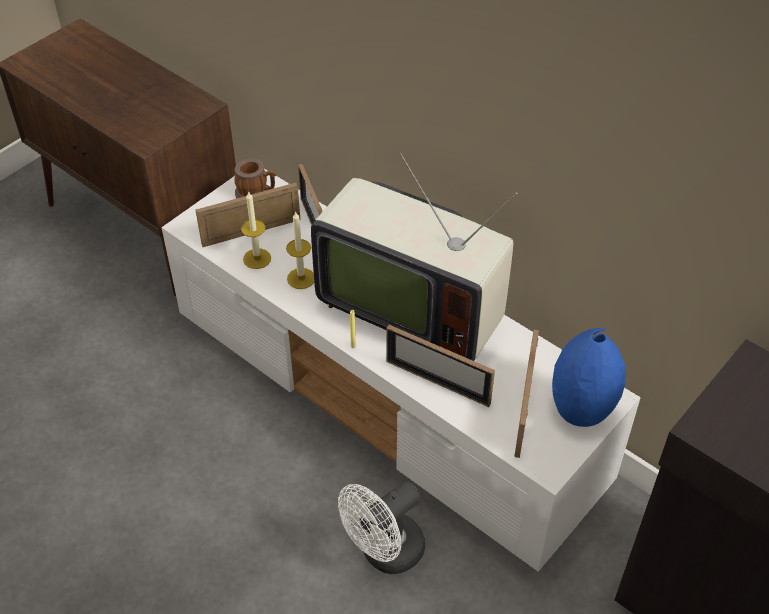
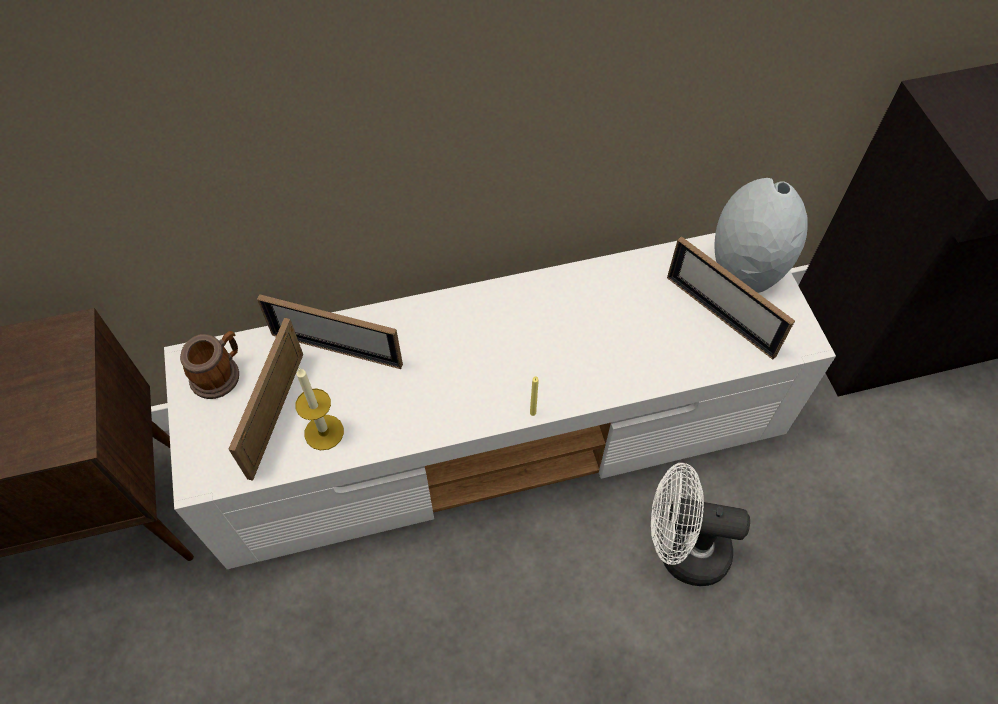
camera: 55 degrees left, 10 degrees up
candle [286,211,314,289] -> none
television [311,153,517,361] -> none
white fan [338,481,425,574] -> white fan turned 105 degrees clockwise [651,463,750,586]
picture frame [386,325,495,407] -> none
blue vase [552,328,626,427] -> grey vase [715,178,808,293]

